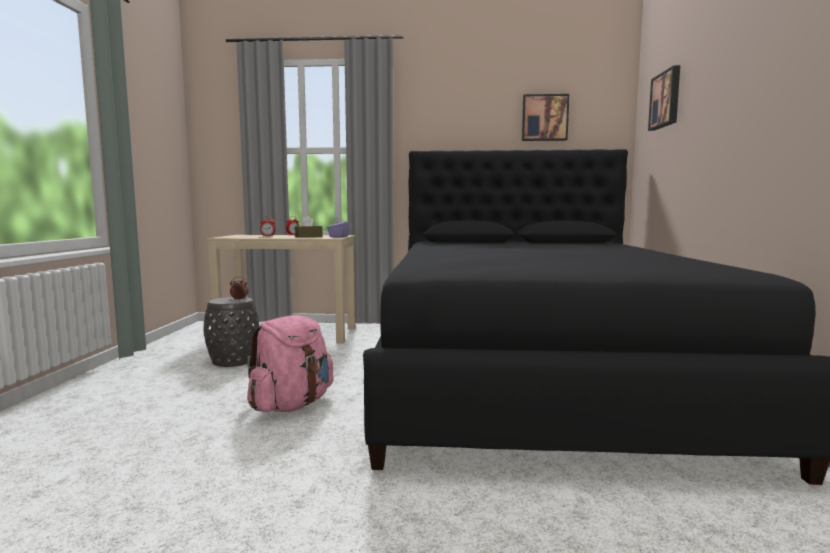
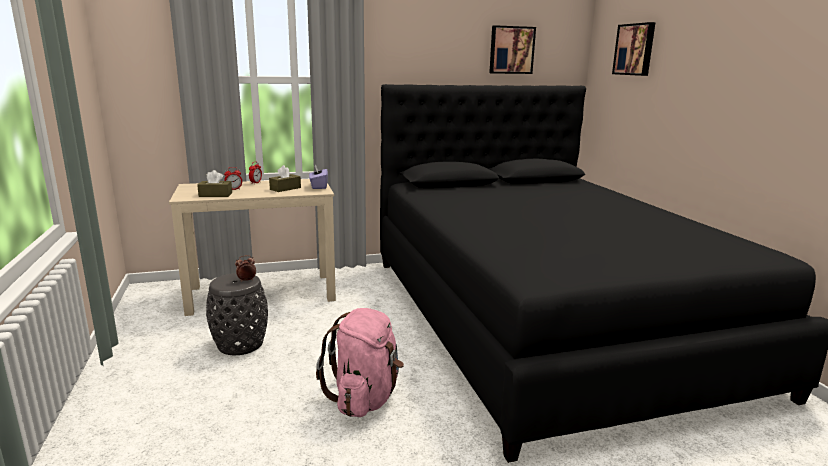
camera: 20 degrees left, 10 degrees up
none -> brown tissue box [197,170,232,197]

